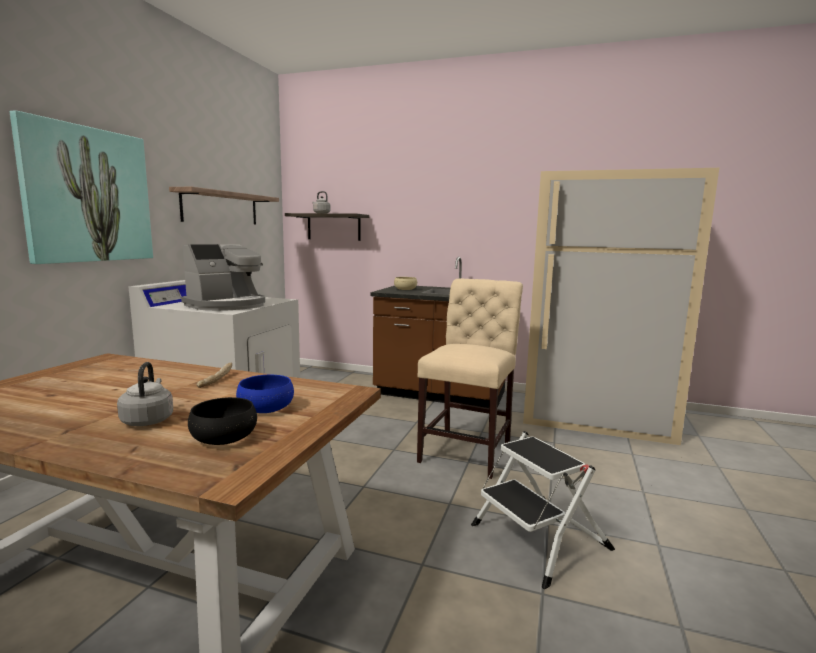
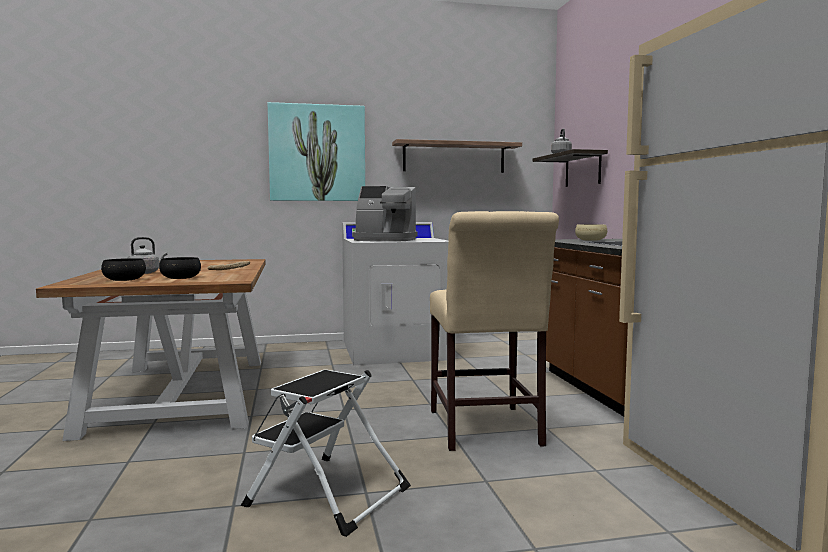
camera: 60 degrees right, 5 degrees down
blue bowl [236,375,294,413] -> black bowl [159,257,201,279]
beige chair [417,278,523,479] -> beige chair turned 90 degrees clockwise [430,211,559,451]

